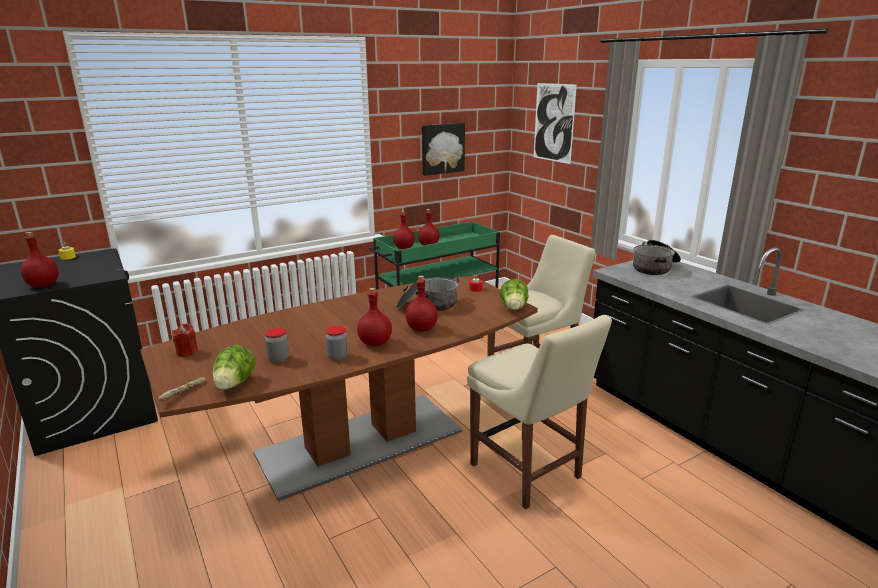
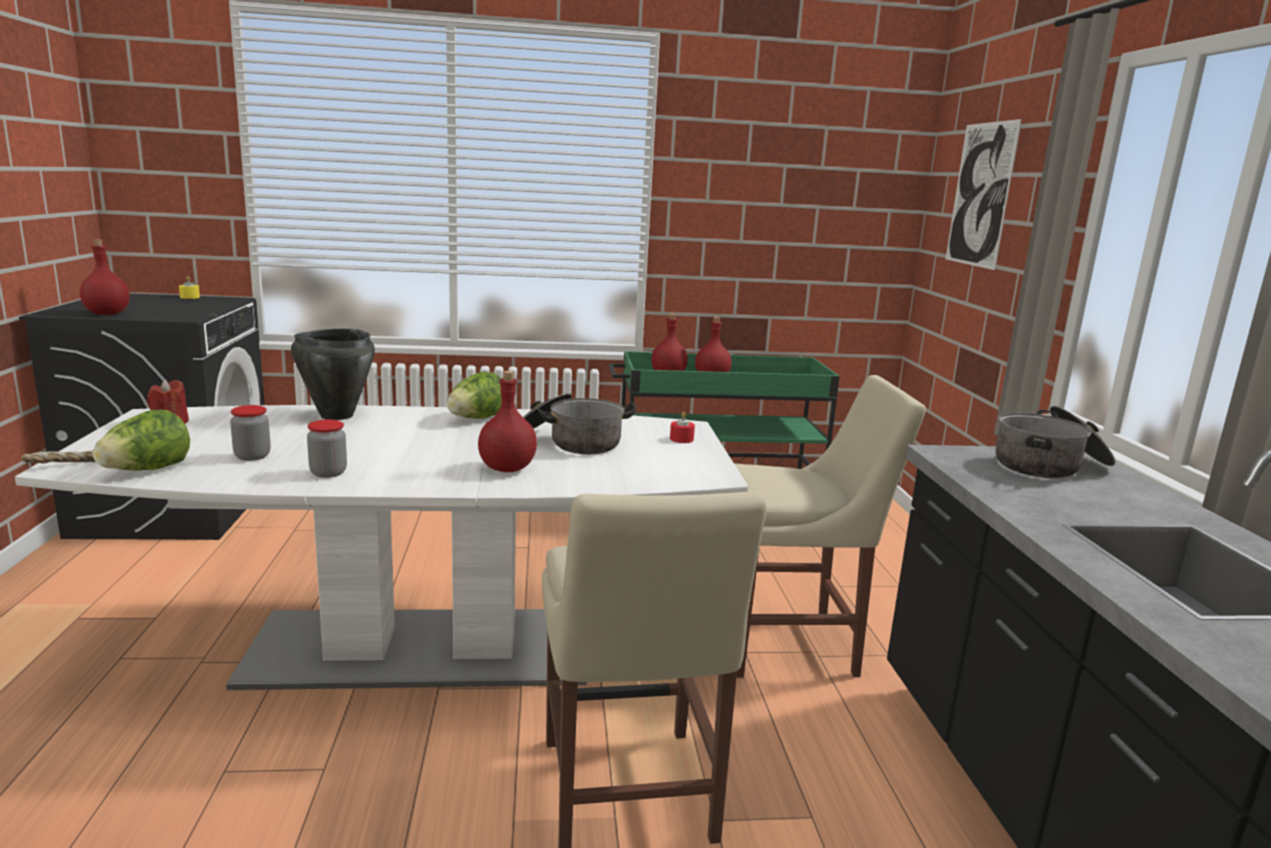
camera: 25 degrees right, 5 degrees down
brown dining table [140,276,538,501] -> white dining table [15,405,748,690]
red bottle [357,288,392,346] -> none
picture [422,123,465,176] -> none
lettuce [500,279,528,310] -> lettuce moved to [447,372,502,419]
none -> black cooking pot [291,329,375,420]

